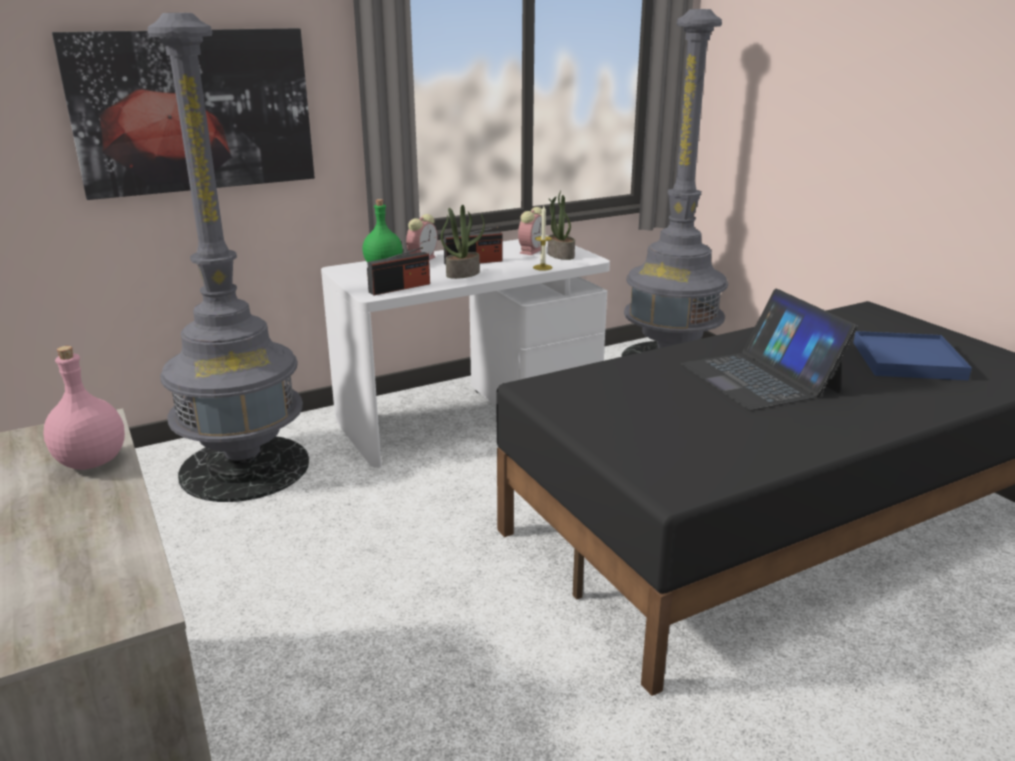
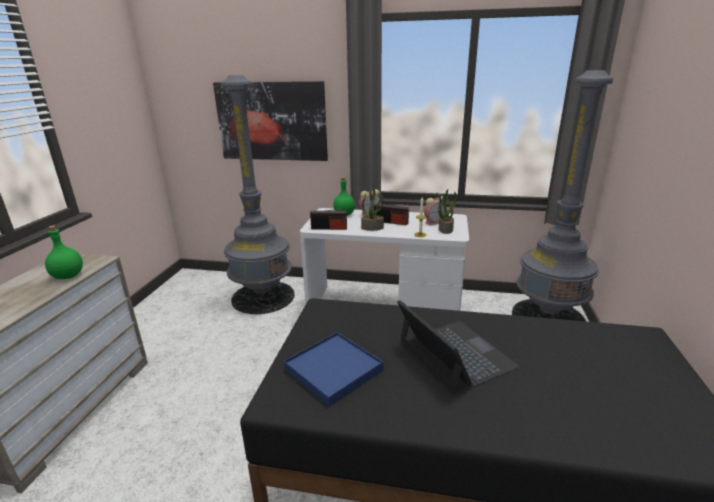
camera: 40 degrees right, 0 degrees up
pink bottle [43,346,125,470] -> green bottle [45,225,83,279]
laptop [681,288,858,411] -> laptop turned 135 degrees clockwise [397,300,520,395]
blue tray [853,331,972,380] -> blue tray moved to [284,332,383,406]

